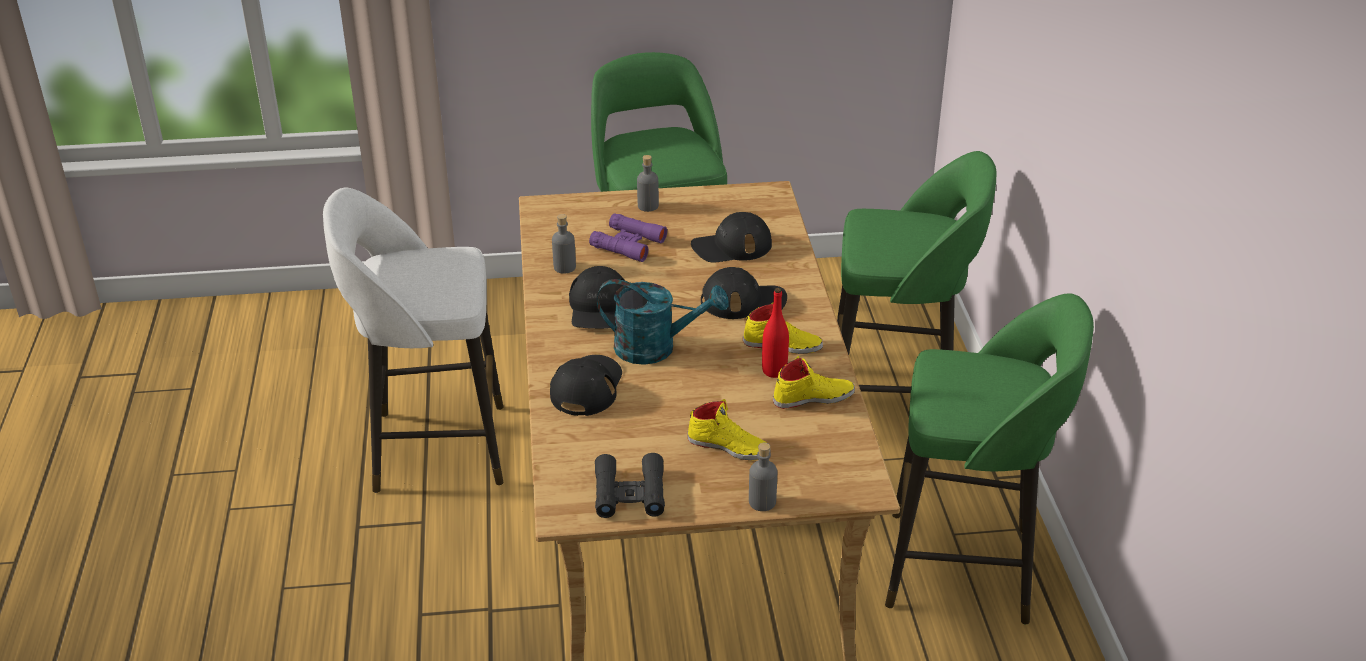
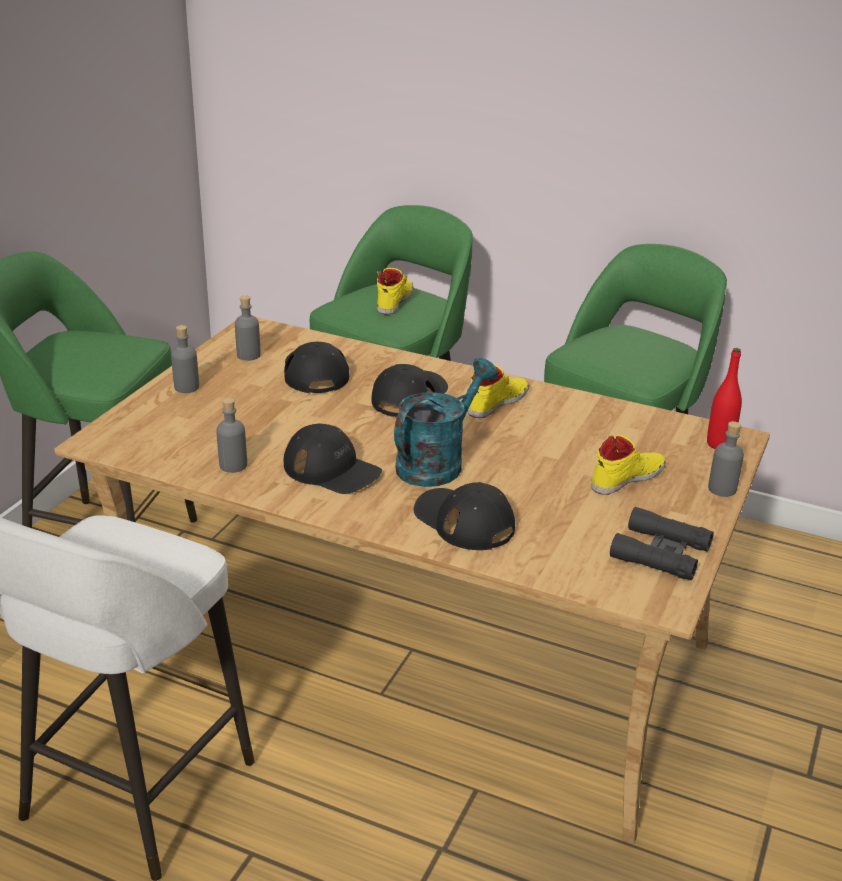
camera: 60 degrees left, 5 degrees down
purple binoculars [589,213,667,262] -> none
black cap [691,212,772,263] -> black cap turned 150 degrees clockwise [284,342,349,393]
red bottle [762,288,789,378] -> red bottle moved to [707,348,742,449]
yellow shoe [773,356,855,409] -> yellow shoe moved to [377,268,413,314]
none -> grey bottle [235,296,261,361]

